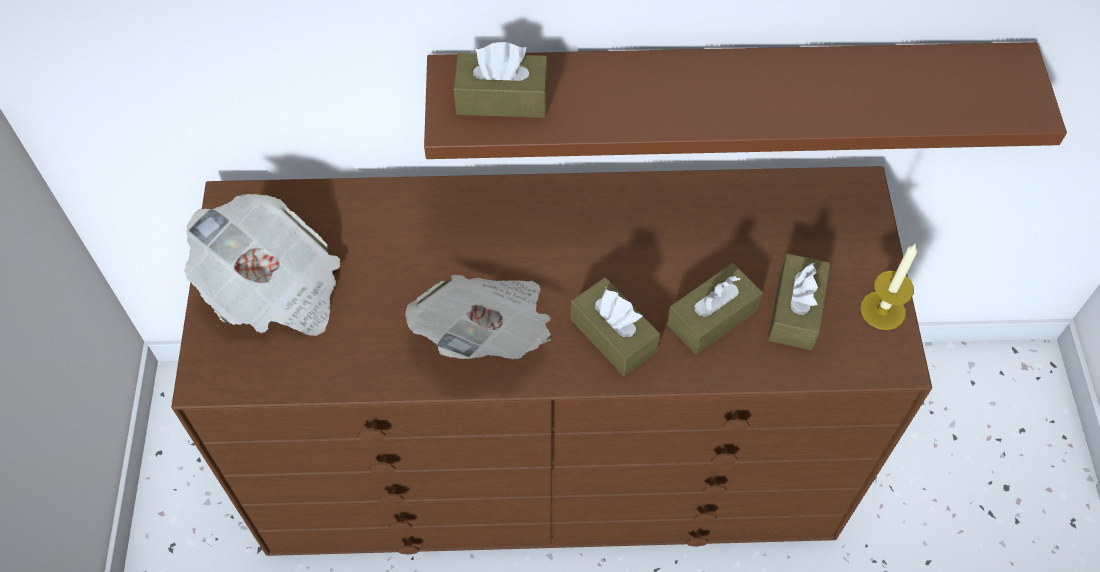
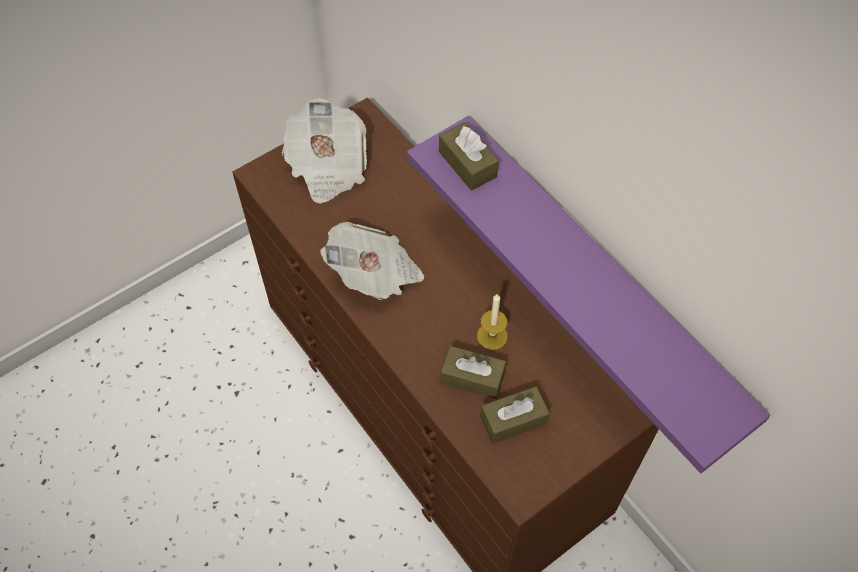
camera: 55 degrees right, 0 degrees up
brown shelf [424,42,1067,159] -> purple shelf [407,116,770,473]
brown tissue box [570,277,660,376] -> none
candle [860,243,917,330] -> candle moved to [477,293,508,350]

